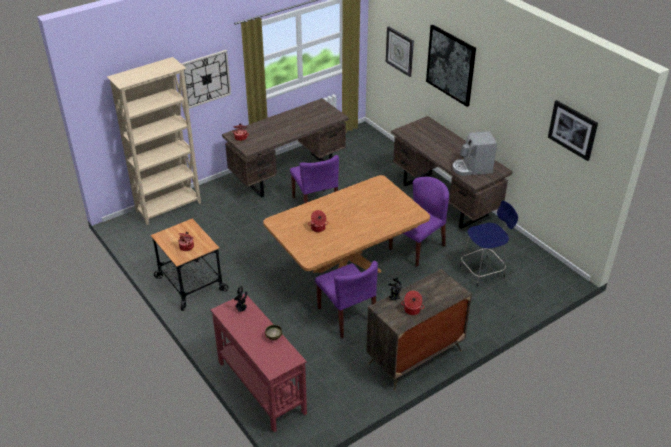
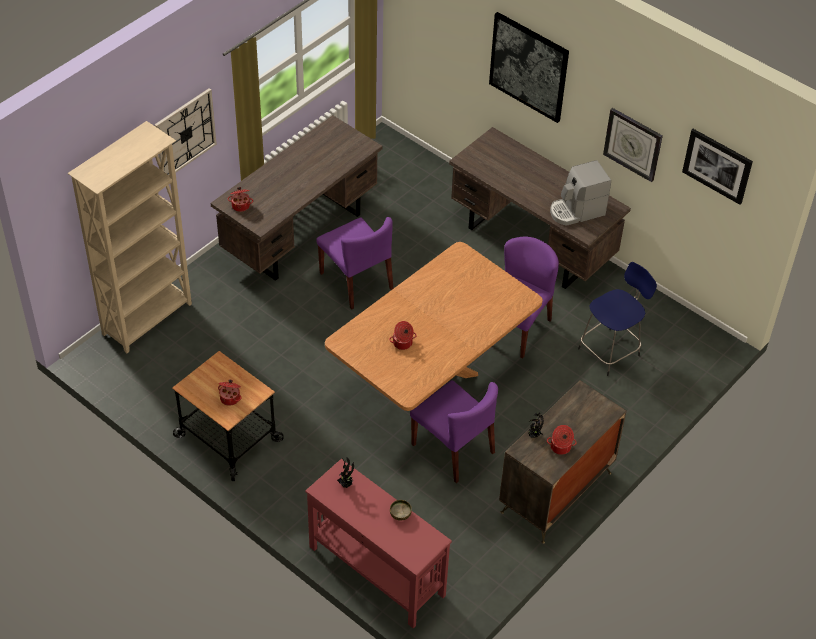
camera: 15 degrees left, 10 degrees up
wall clock [386,27,414,77] -> wall clock moved to [603,108,663,182]

